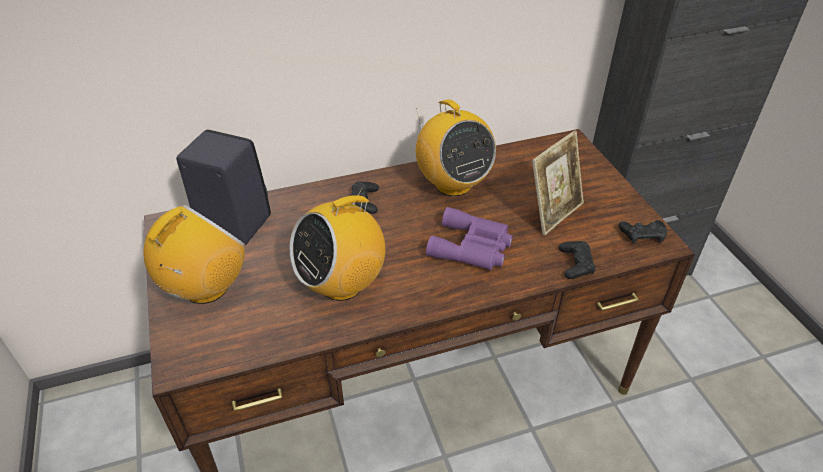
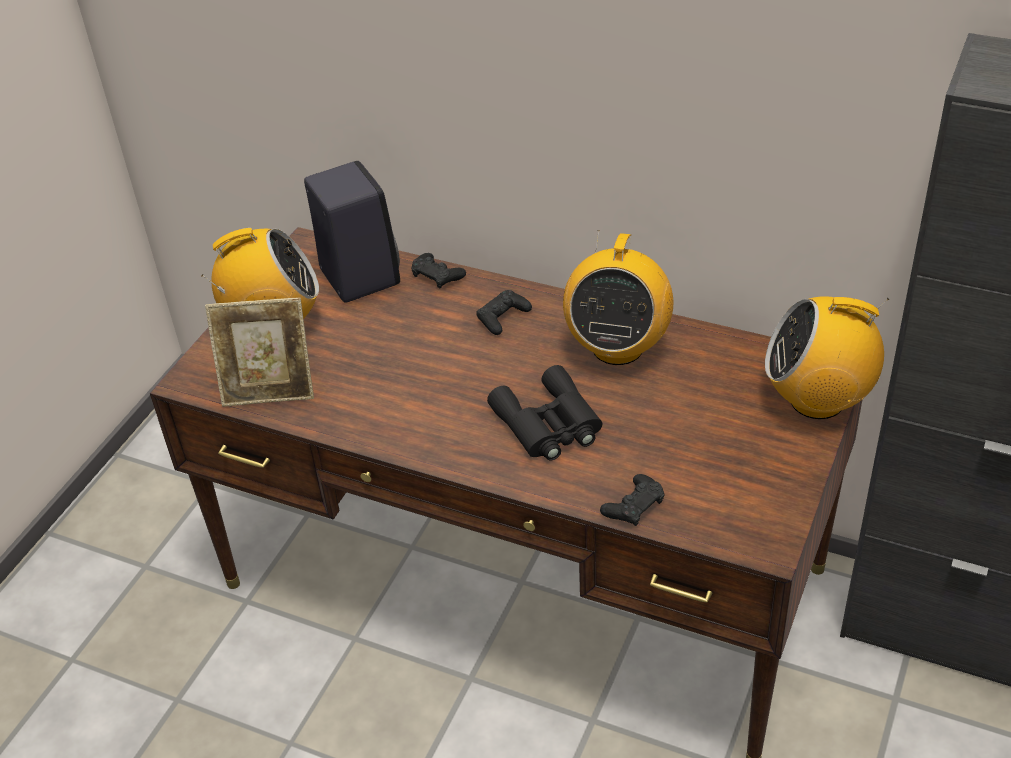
camera: 45 degrees right, 0 degrees up
radio [289,187,385,301] -> radio moved to [765,297,889,419]
purple binoculars [426,207,513,270] -> black binoculars [487,365,602,461]
picture frame [532,131,584,236] -> picture frame moved to [205,297,314,407]
black game controller [618,220,667,244] -> black game controller moved to [411,253,466,289]

